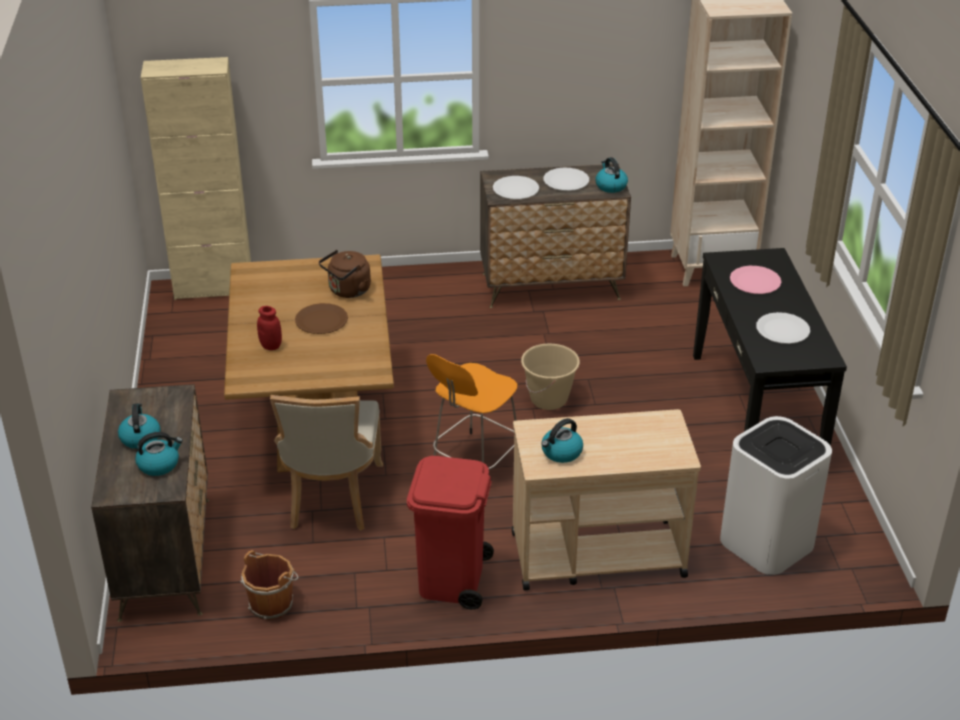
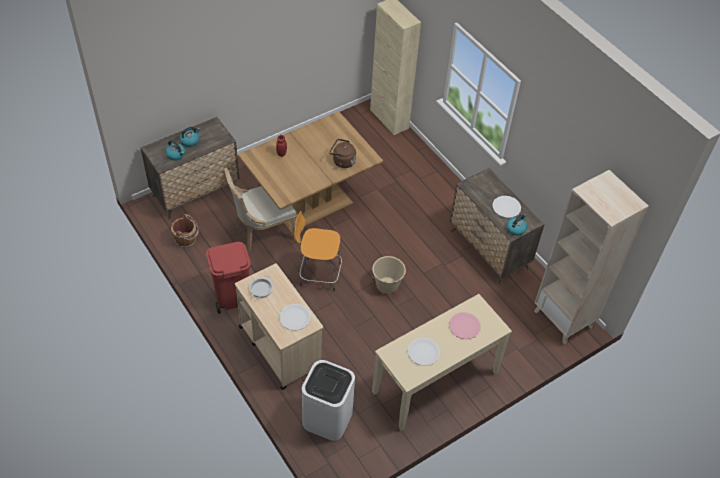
camera: 60 degrees right, 15 degrees up
brown plate [295,303,348,334] -> none
white plate [493,176,539,199] -> white plate moved to [279,304,311,330]
kettle [541,418,583,463] -> cooking pot [250,275,273,299]
black console table [693,248,847,446] -> beige console table [372,294,512,431]

